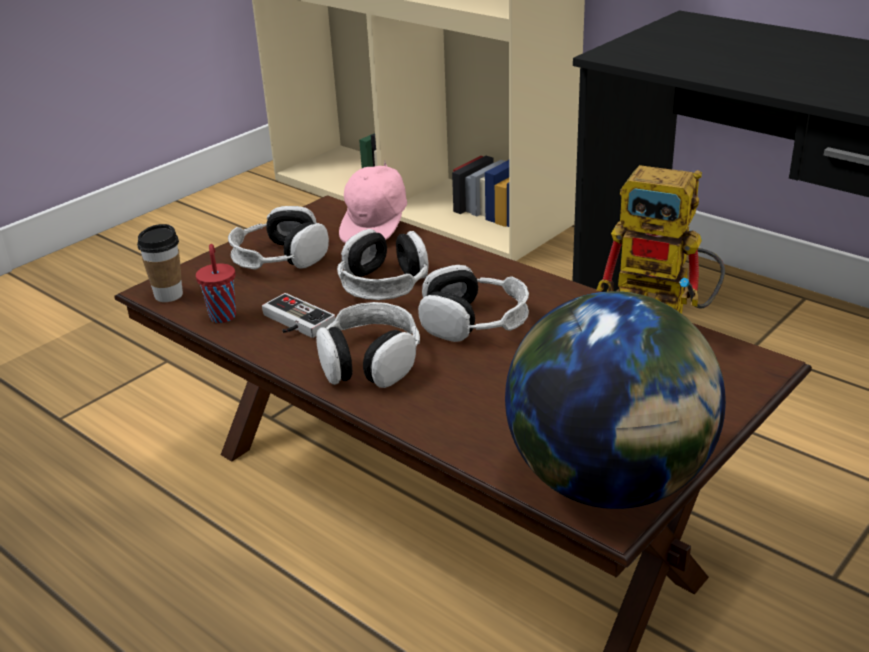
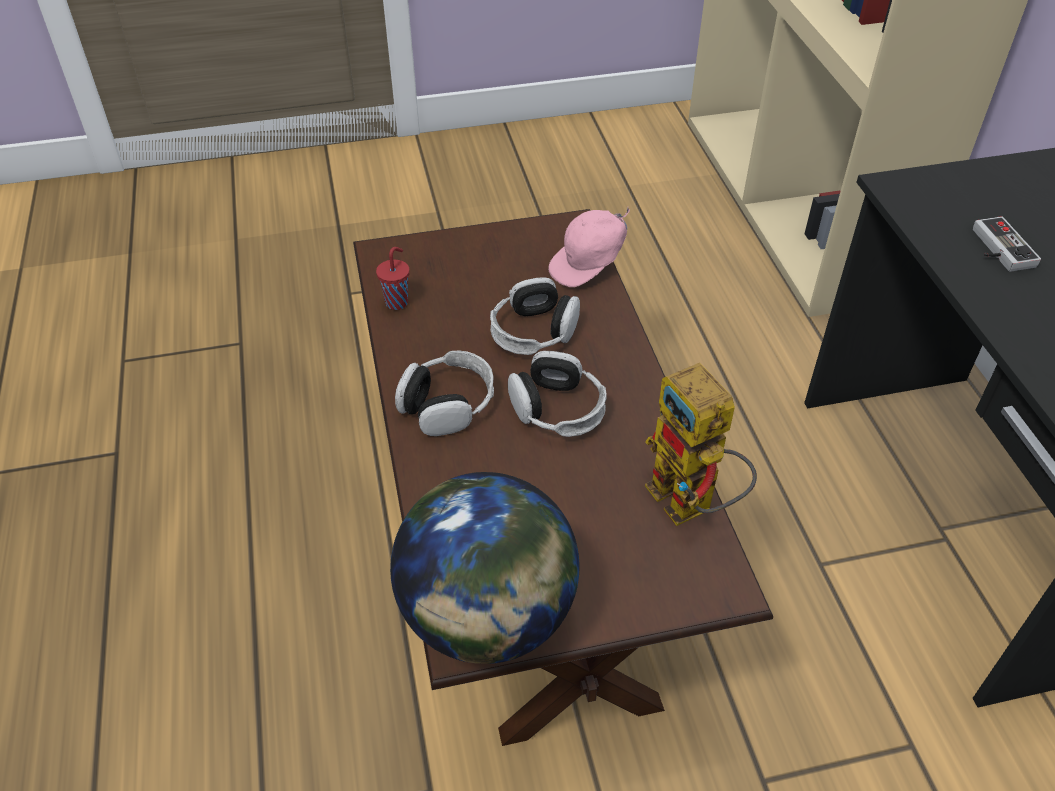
camera: 35 degrees right, 15 degrees up
cup [137,224,183,302] -> none
headphones [228,206,329,270] -> none
game controller [262,293,335,338] -> game controller moved to [973,216,1041,272]

